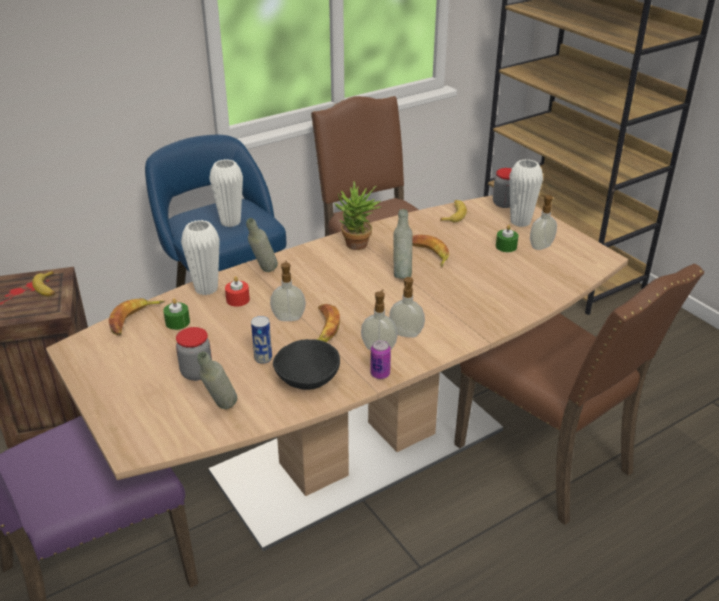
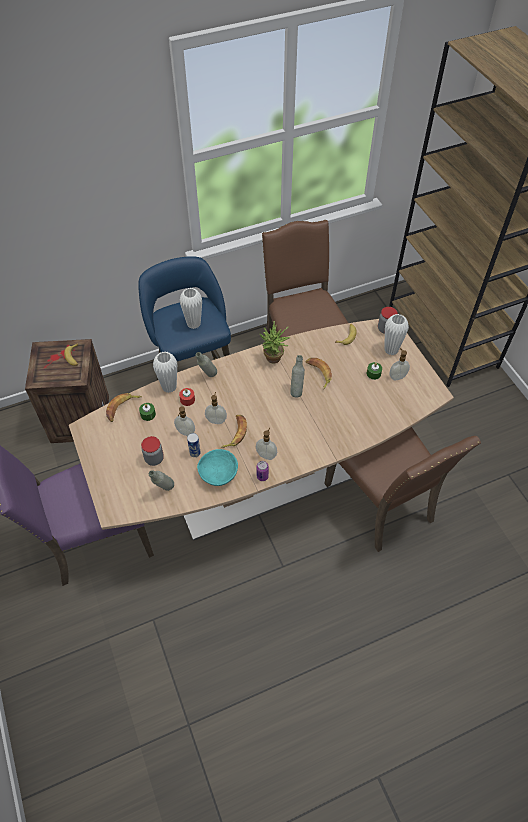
camera: 10 degrees right, 20 degrees up
black bowl [273,339,340,390] -> turquoise bowl [197,449,238,486]
soap dispenser [389,277,425,338] -> soap dispenser moved to [174,406,195,436]

